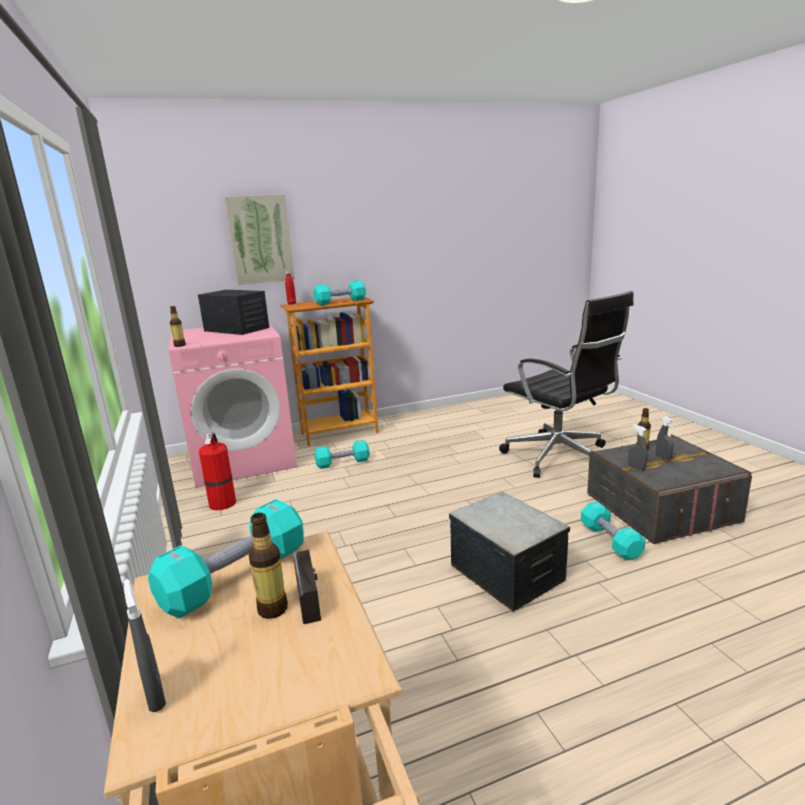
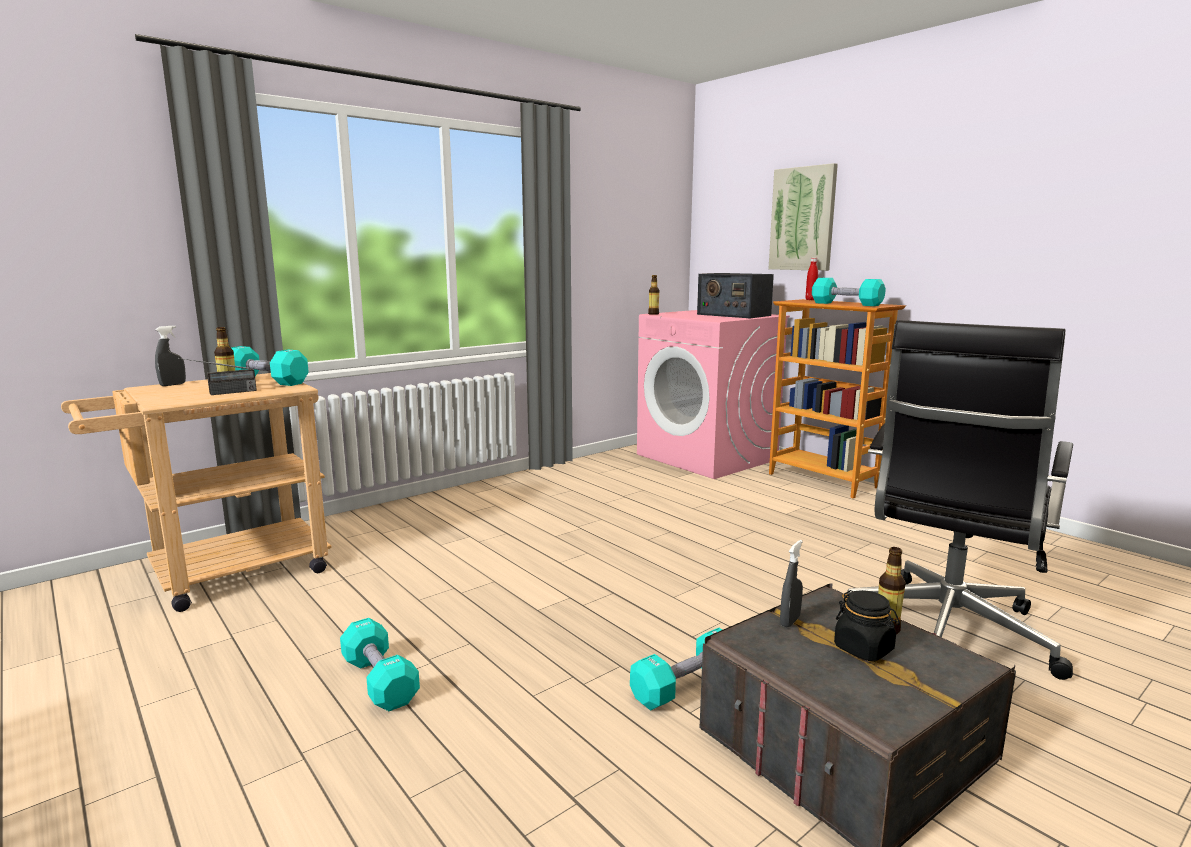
camera: 70 degrees right, 5 degrees down
radio [198,290,269,335] -> radio turned 120 degrees clockwise [697,273,774,318]
fire extinguisher [199,432,236,510] -> none
turquoise dumbbell [315,440,370,469] -> turquoise dumbbell moved to [340,618,420,711]
storage box [449,492,570,612] -> none
grey spray bottle [656,416,674,461] -> black jar [834,590,900,661]

